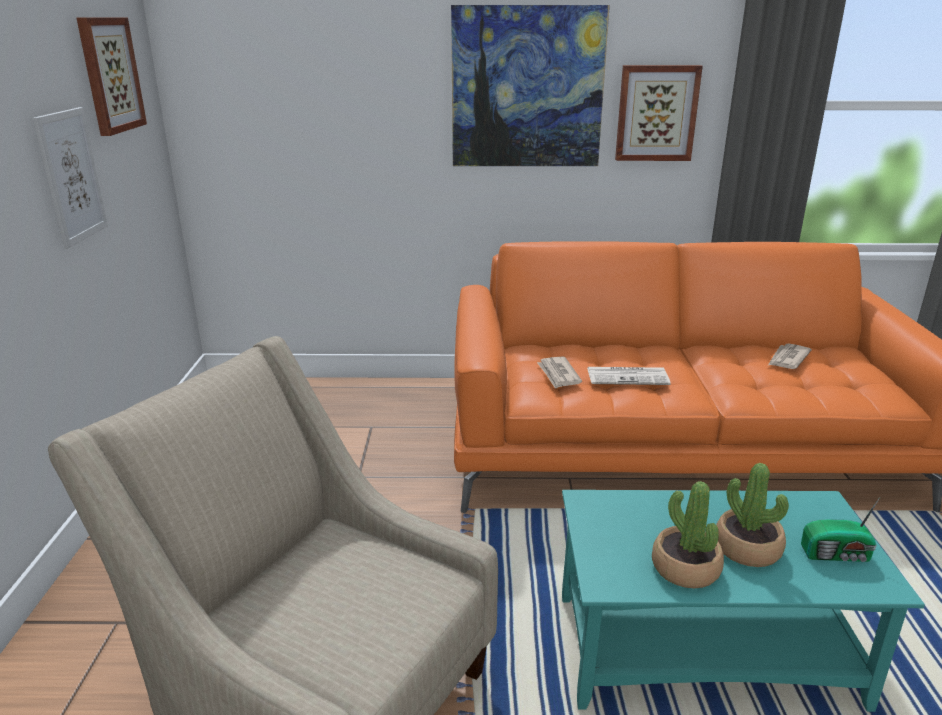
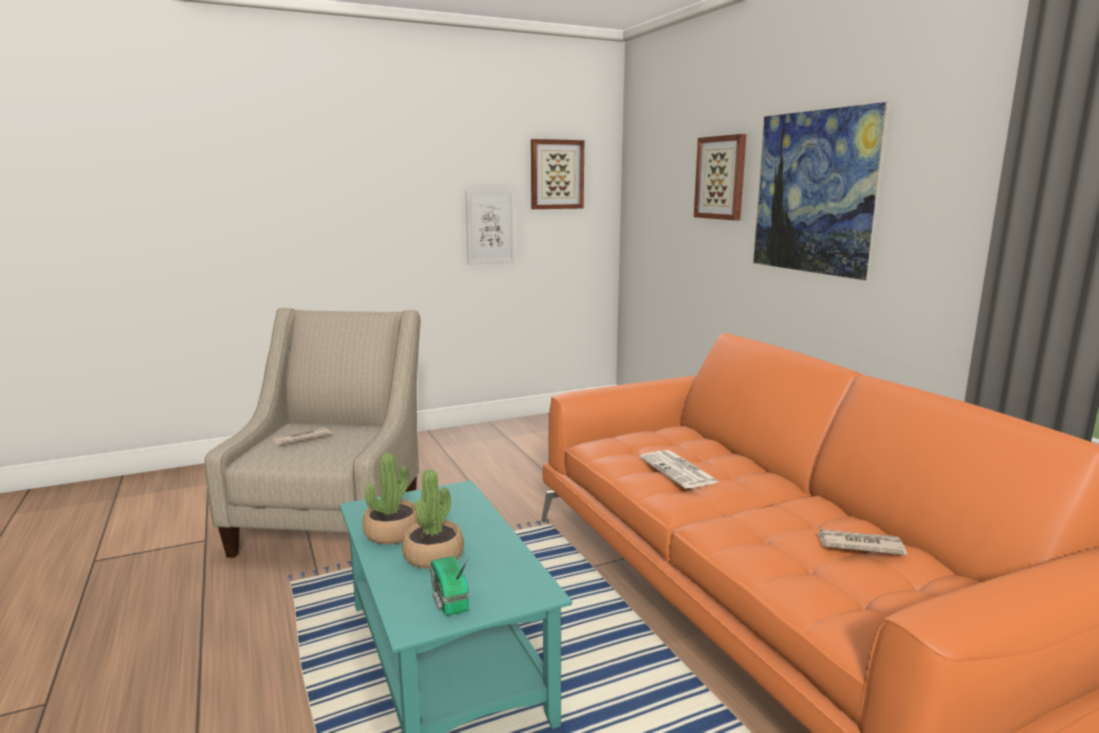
camera: 65 degrees right, 10 degrees down
newspaper [537,357,582,389] -> newspaper moved to [272,427,331,445]
picture [615,65,703,161] -> picture moved to [694,134,746,220]

